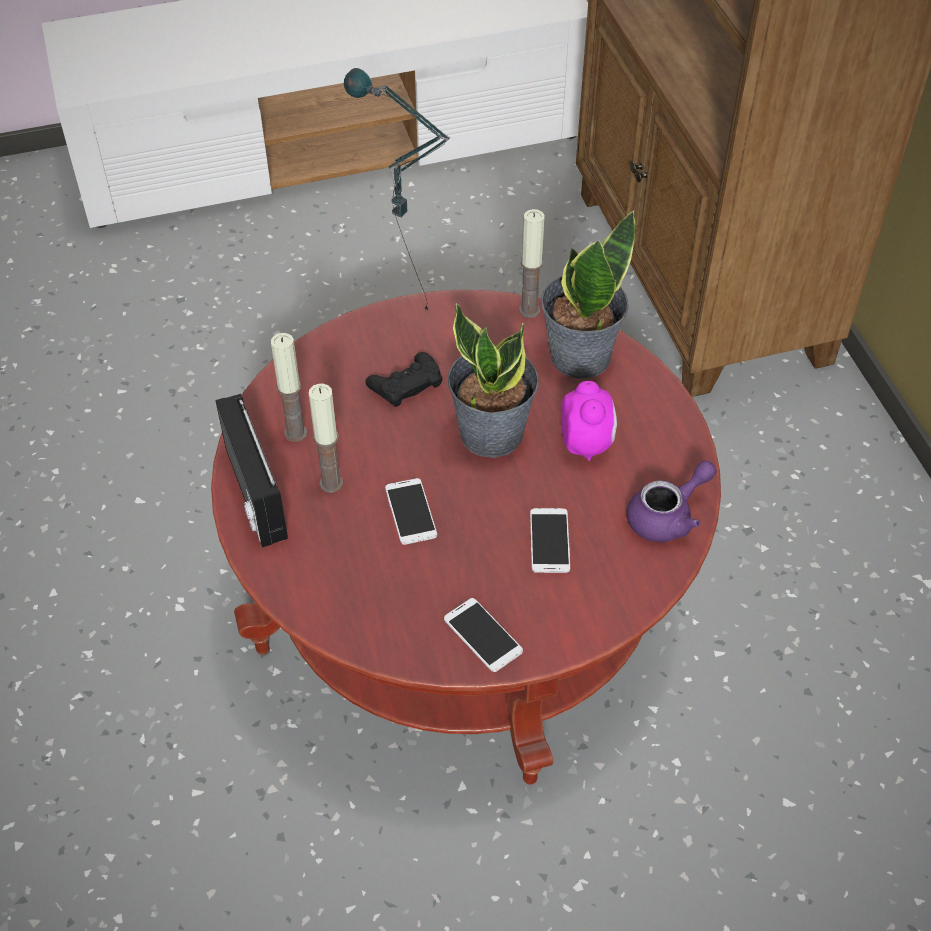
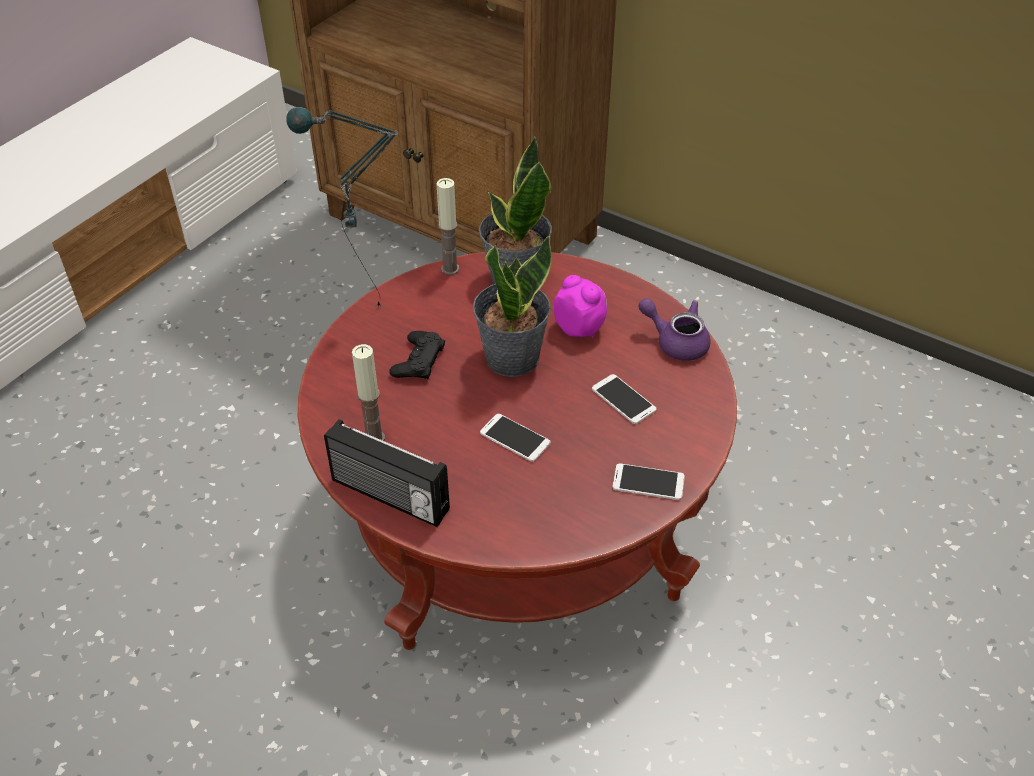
camera: 40 degrees left, 5 degrees down
candle [308,384,343,493] -> none
purple teapot [627,460,716,542] -> purple teapot turned 75 degrees counterclockwise [638,298,711,361]

